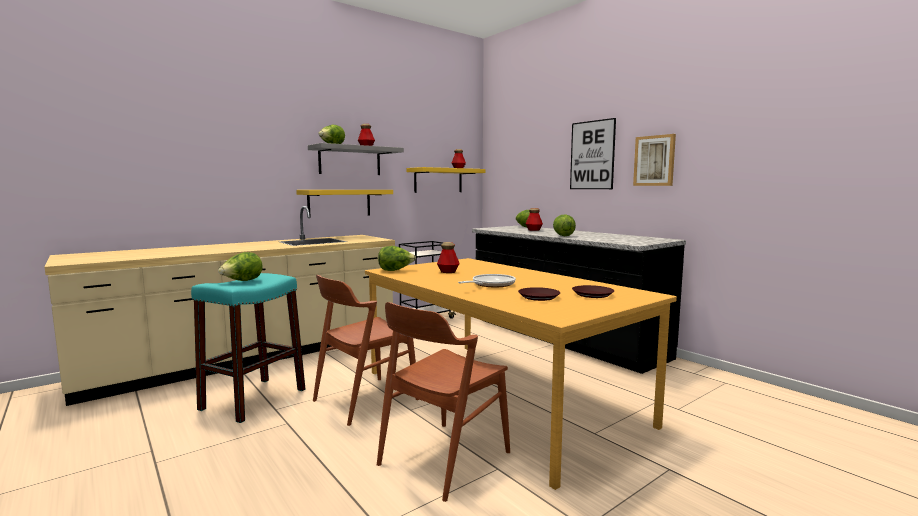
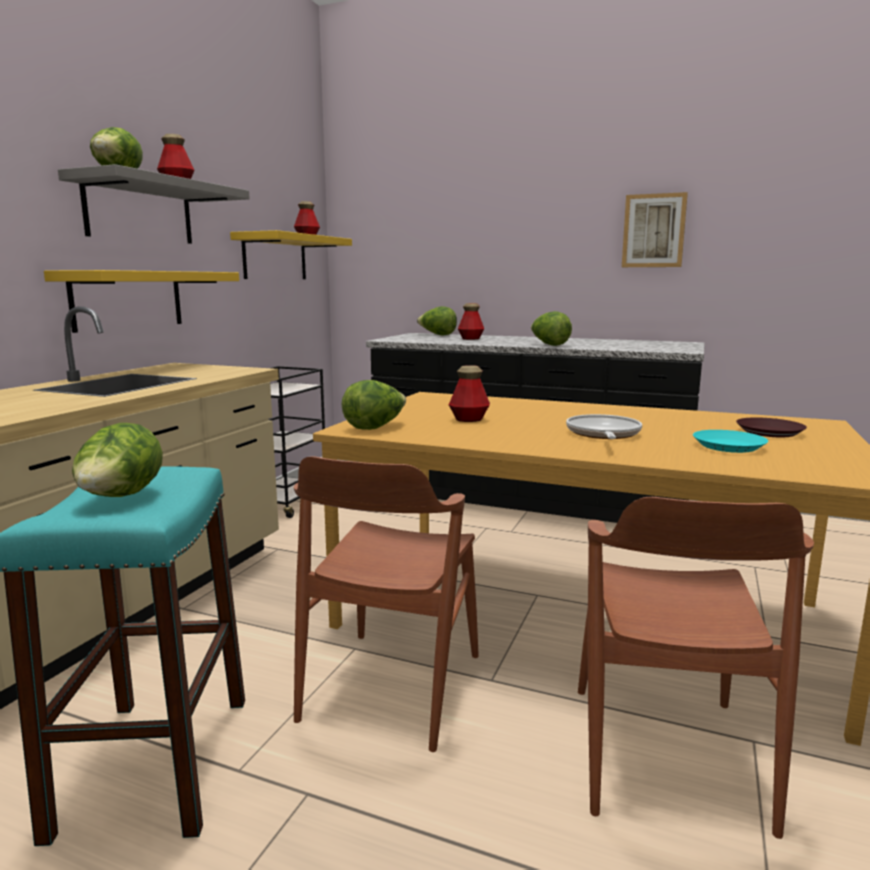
camera: 30 degrees left, 5 degrees up
brown plate [518,287,560,301] -> turquoise plate [693,430,768,453]
picture [570,118,616,189] -> none

